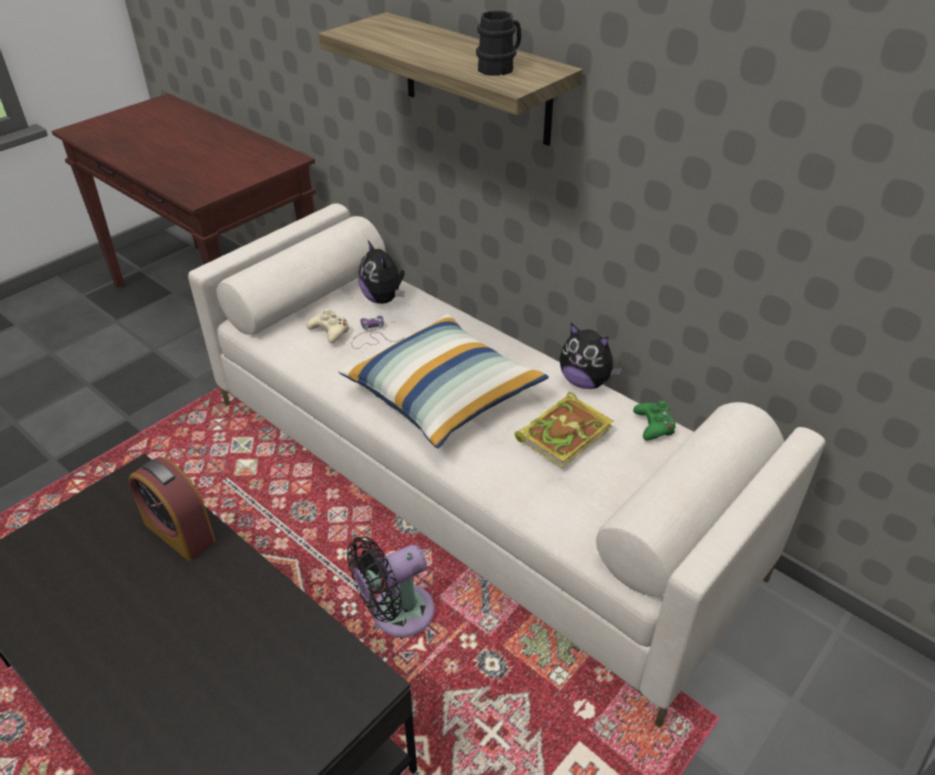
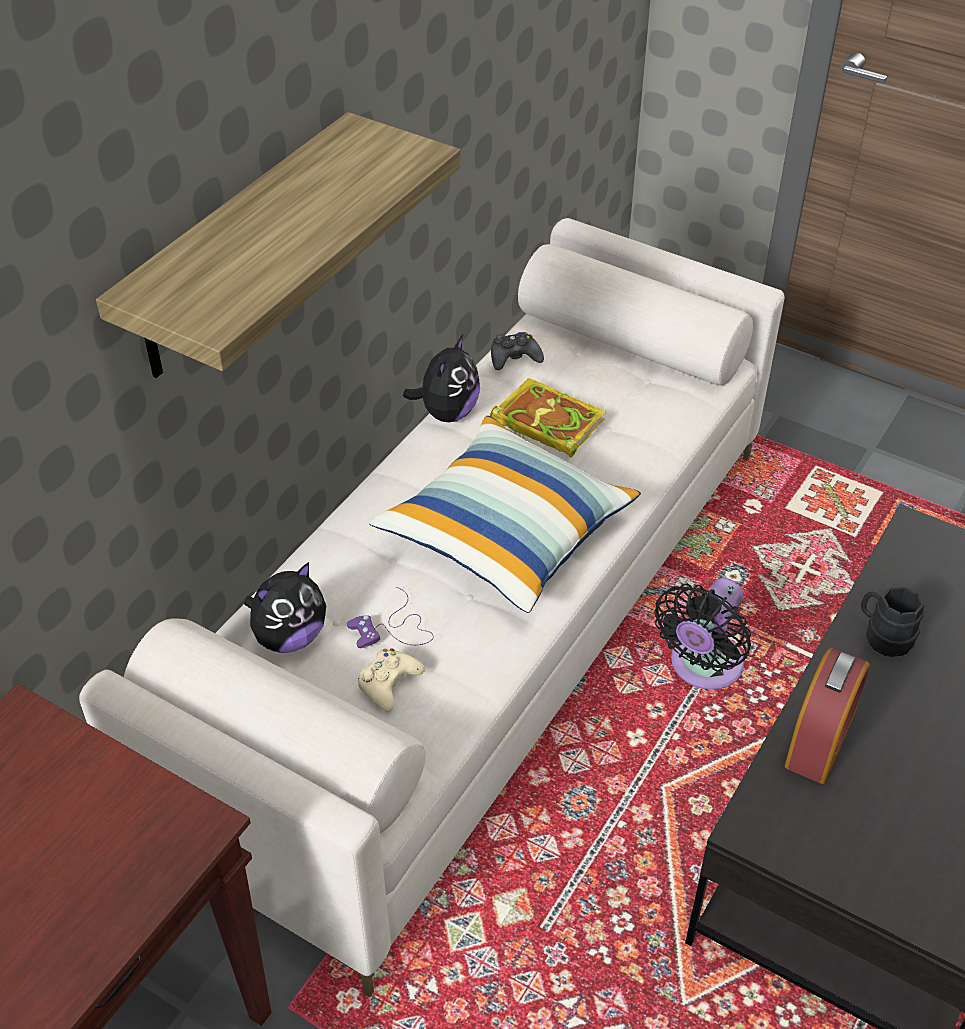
camera: 100 degrees left, 5 degrees up
black fan [347,536,435,637] -> black fan turned 75 degrees clockwise [654,578,751,690]
black mug [476,11,521,76] -> black mug moved to [861,587,924,657]
green game controller [633,401,676,440] -> black game controller [491,332,544,370]

